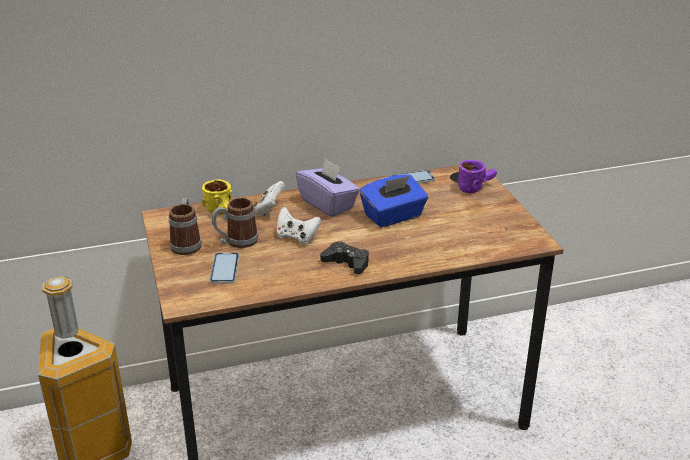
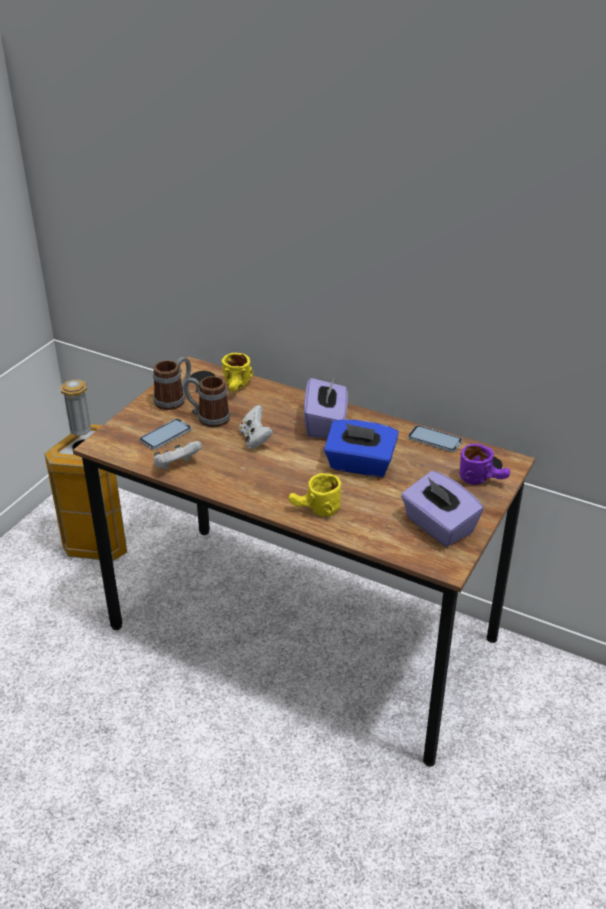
camera: 45 degrees right, 5 degrees up
white game controller [253,181,285,216] -> white game controller moved to [154,441,202,470]
black game controller [320,241,369,274] -> none
none -> yellow mug [289,473,342,517]
none -> purple tissue box [401,471,484,547]

